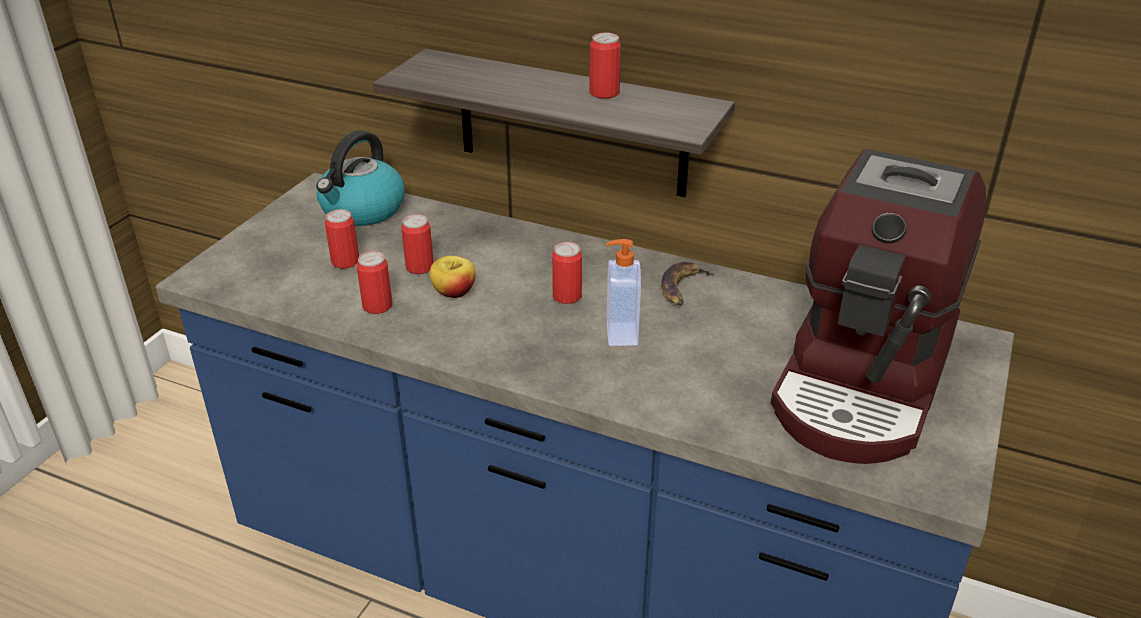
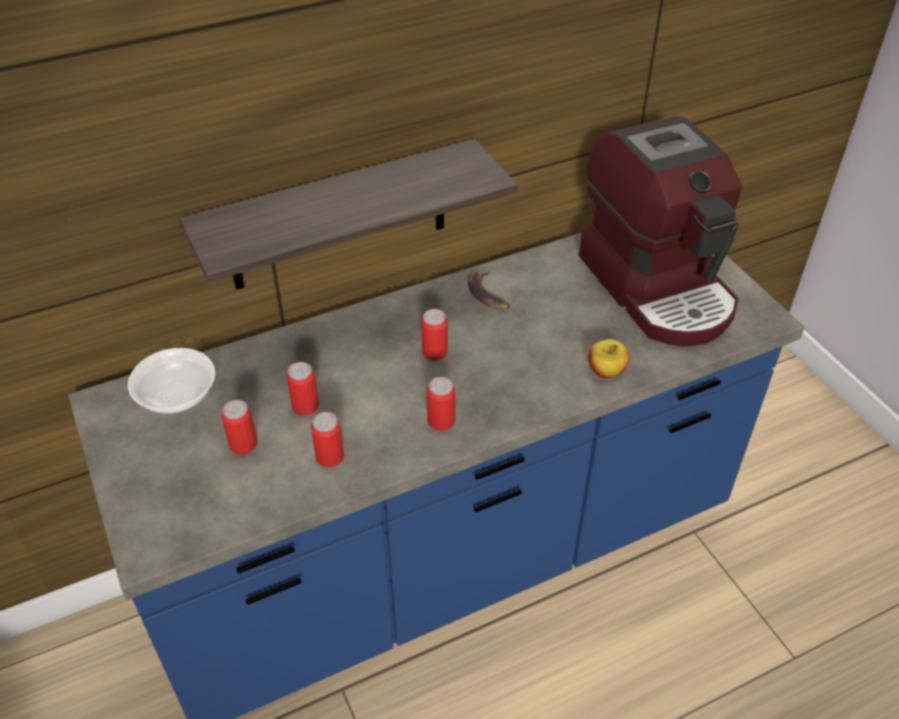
camera: 50 degrees left, 10 degrees up
kettle [316,130,405,226] -> bowl [128,348,215,414]
apple [430,256,476,298] -> apple moved to [589,339,630,378]
can [589,33,621,99] -> can moved to [427,377,455,431]
soap dispenser [606,239,641,346] -> none

